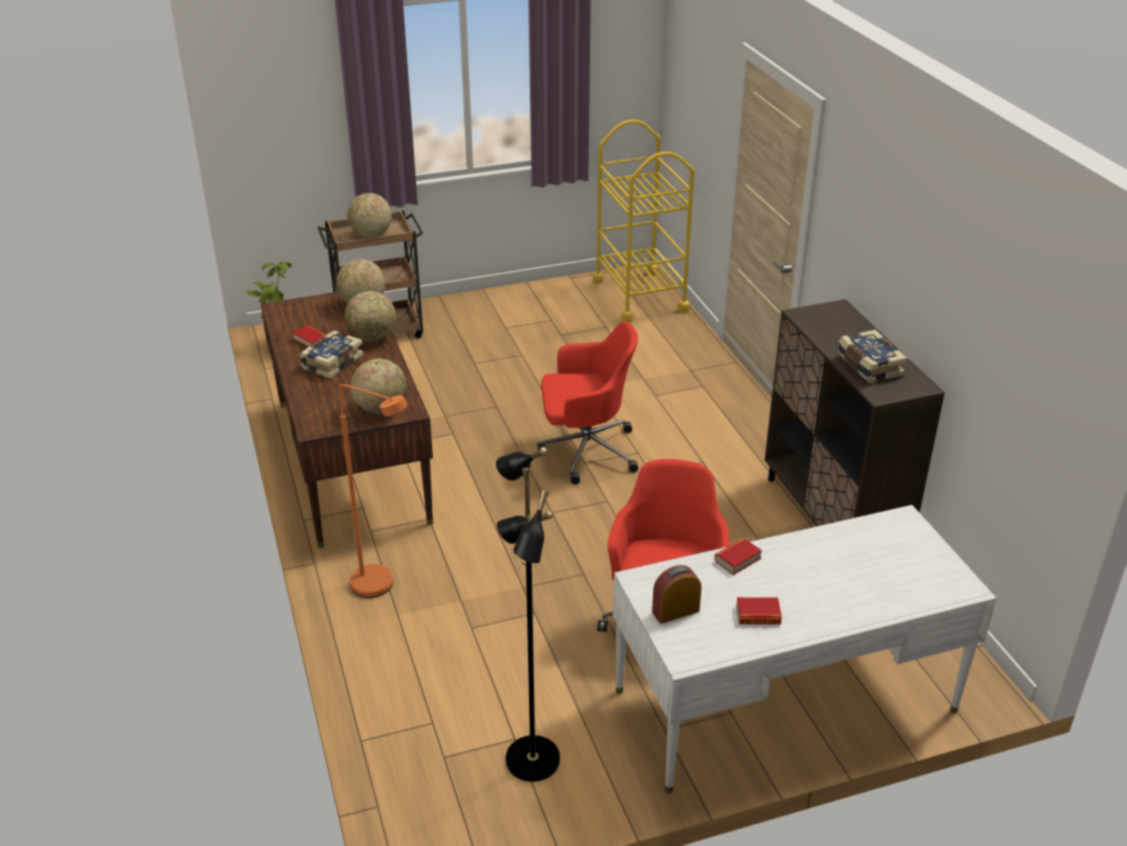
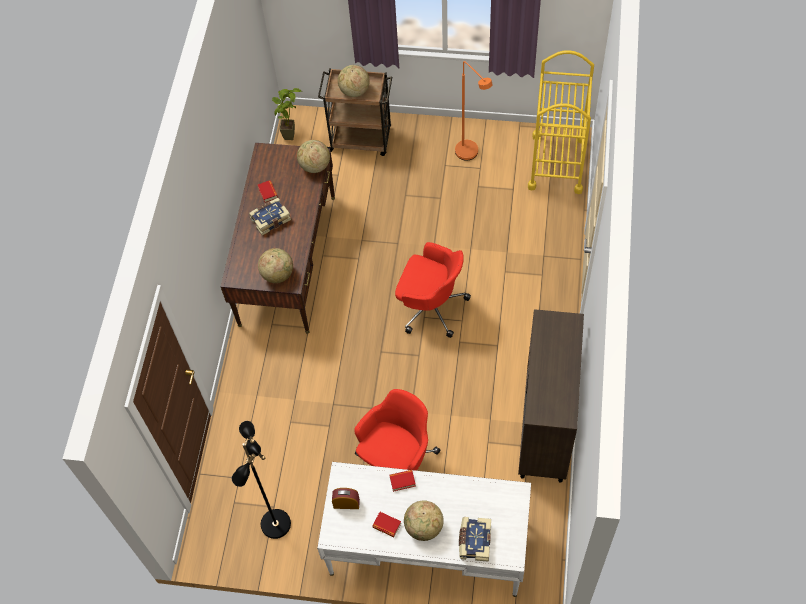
camera: 30 degrees right, 25 degrees up
orange floor lamp [339,384,407,598] -> orange floor lamp moved to [455,61,493,160]
globe [345,291,396,342] -> globe moved to [404,500,444,541]
book [837,330,908,383] -> book moved to [459,517,491,562]

